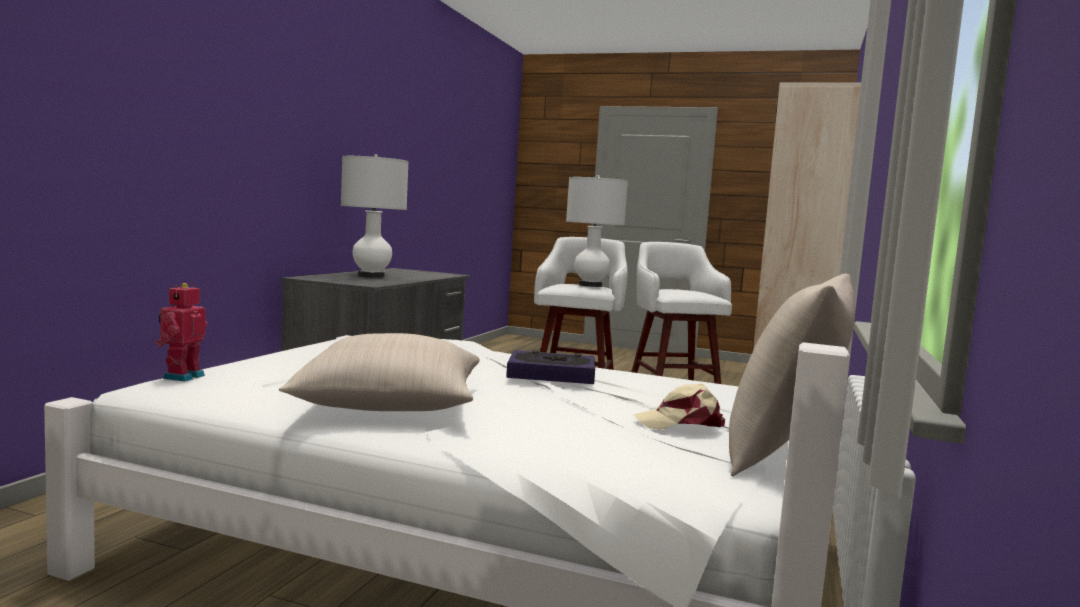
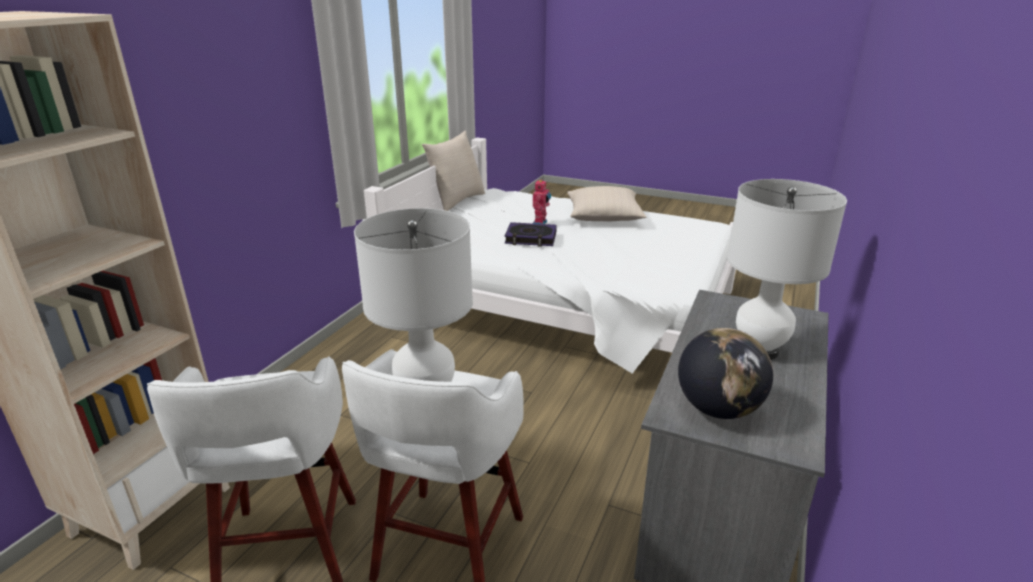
camera: 175 degrees left, 20 degrees up
toy robot [156,283,207,382] -> toy robot moved to [533,179,551,224]
beige cap [633,383,725,430] -> none
none -> globe [678,328,773,419]

